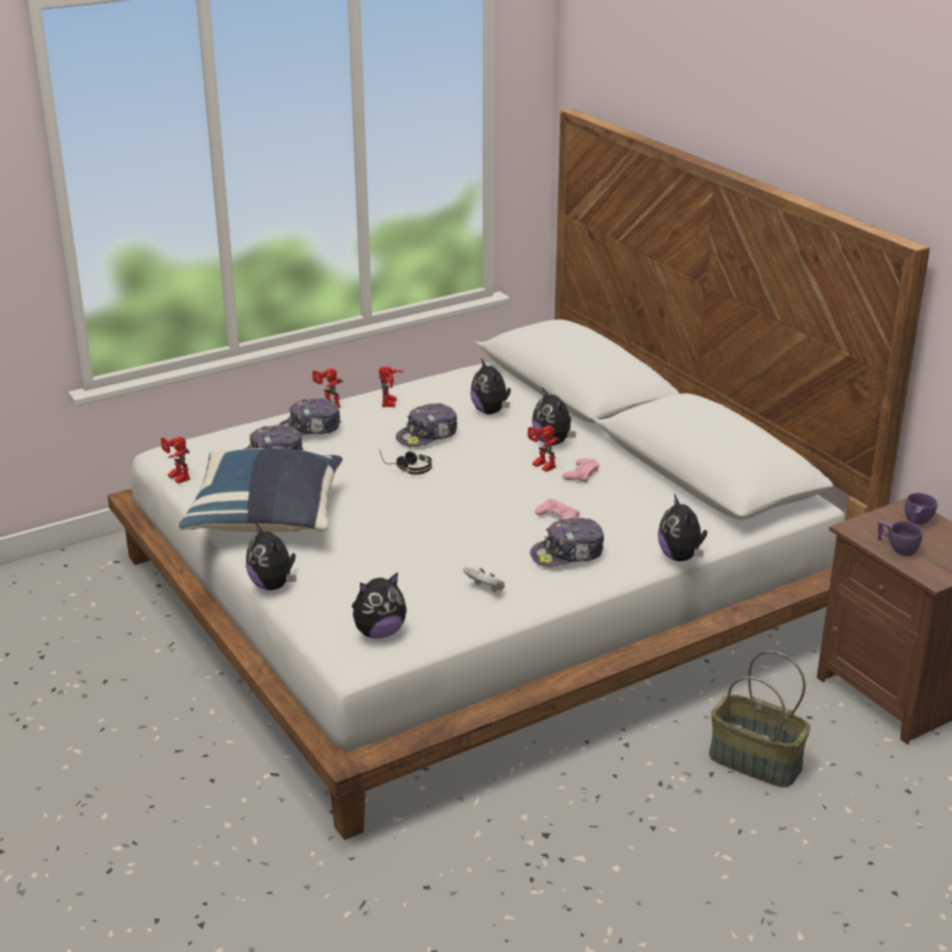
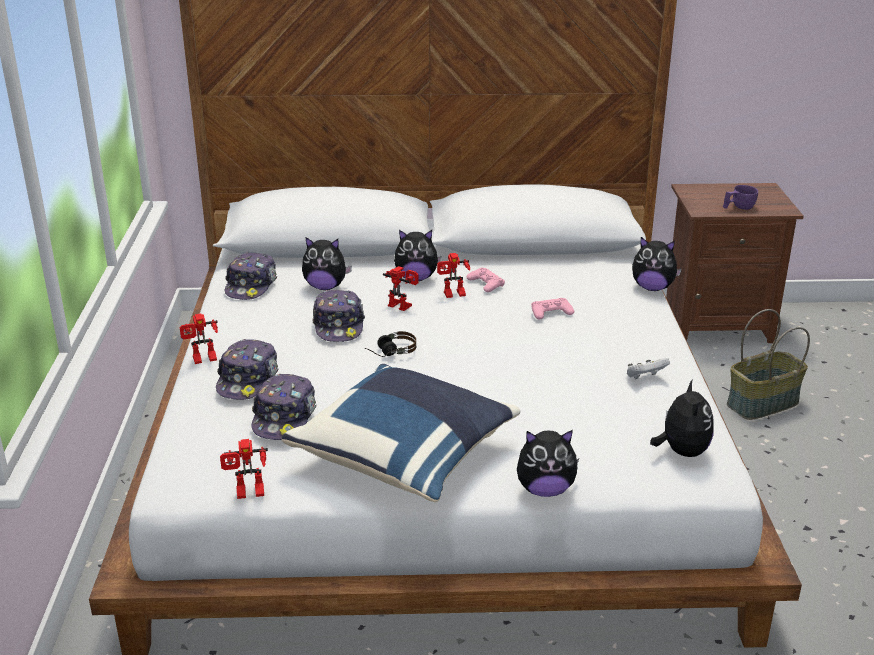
camera: 60 degrees left, 0 degrees up
toy robot [379,367,404,407] -> toy robot moved to [383,266,418,311]
cap [530,517,604,567] -> cap moved to [224,252,277,300]
purple cup [905,493,938,525] -> none

